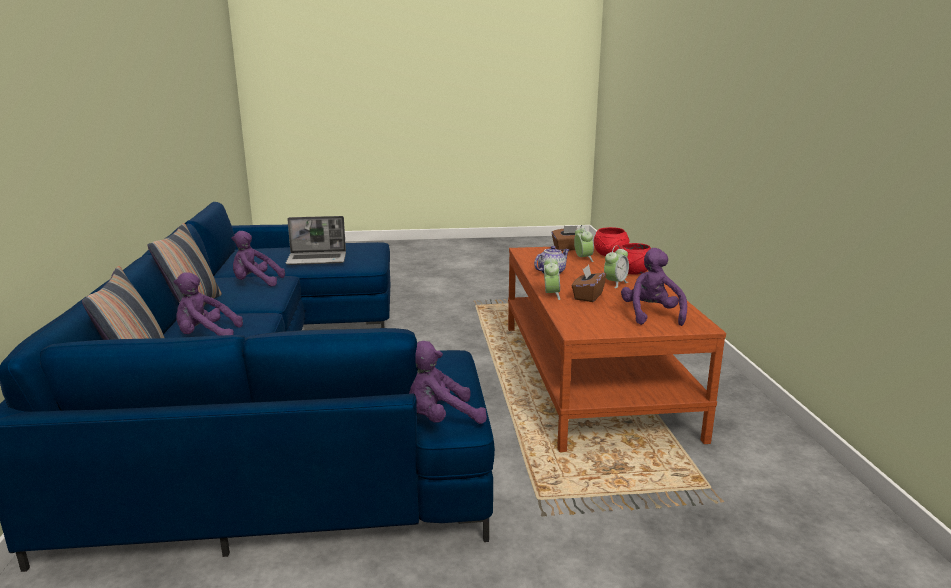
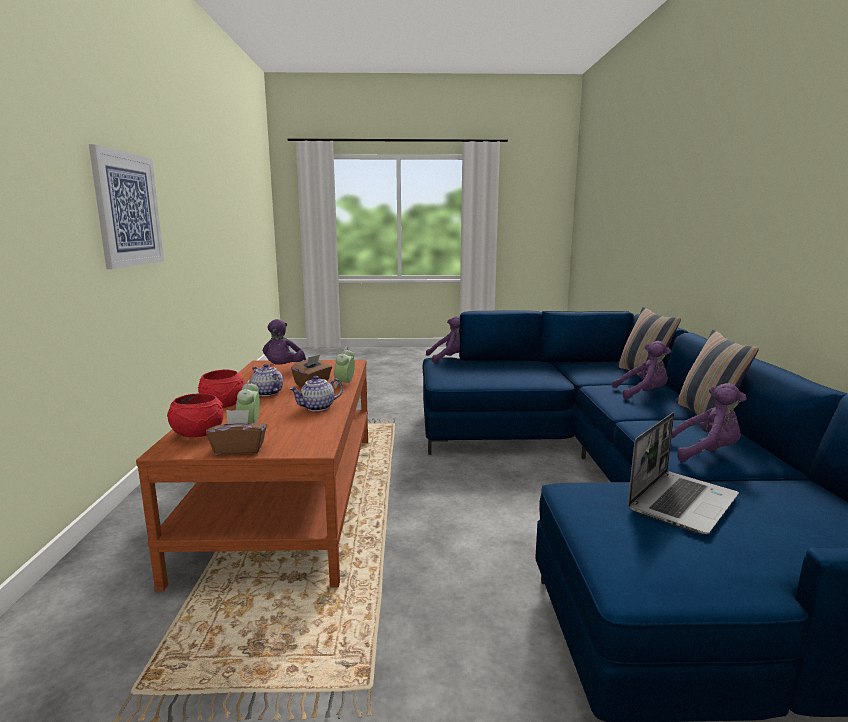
camera: 175 degrees left, 5 degrees down
laptop [286,216,346,265] -> laptop turned 135 degrees clockwise [628,412,739,534]
alarm clock [604,245,629,288] -> teapot [251,364,283,396]
none -> picture [89,144,164,269]

